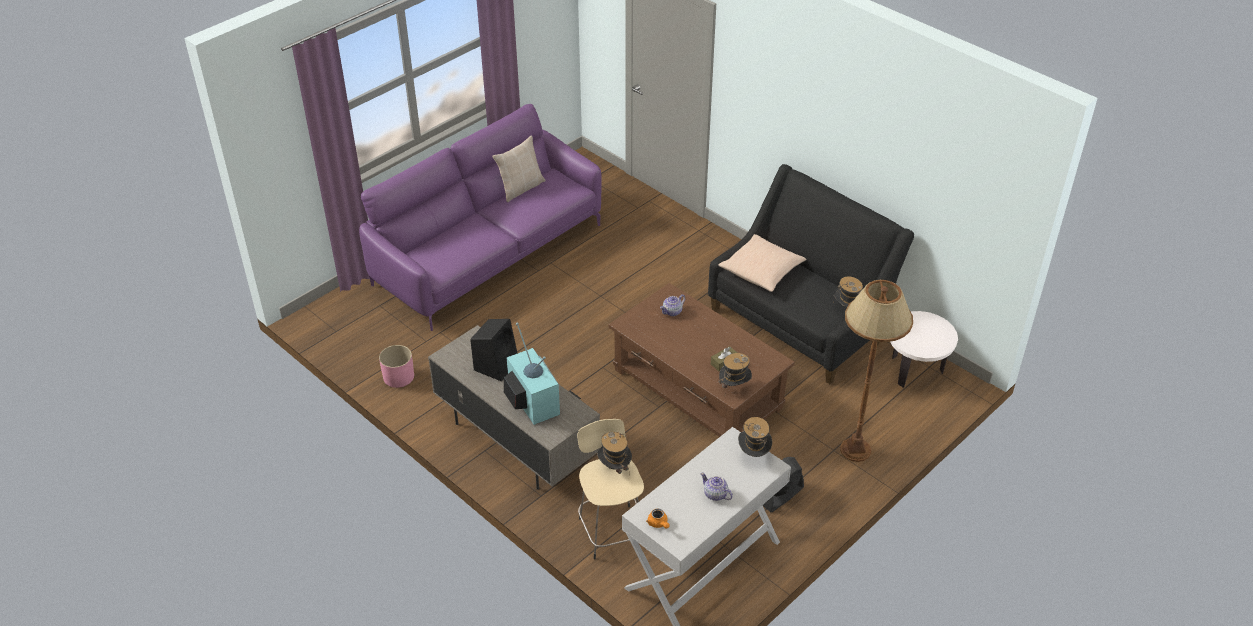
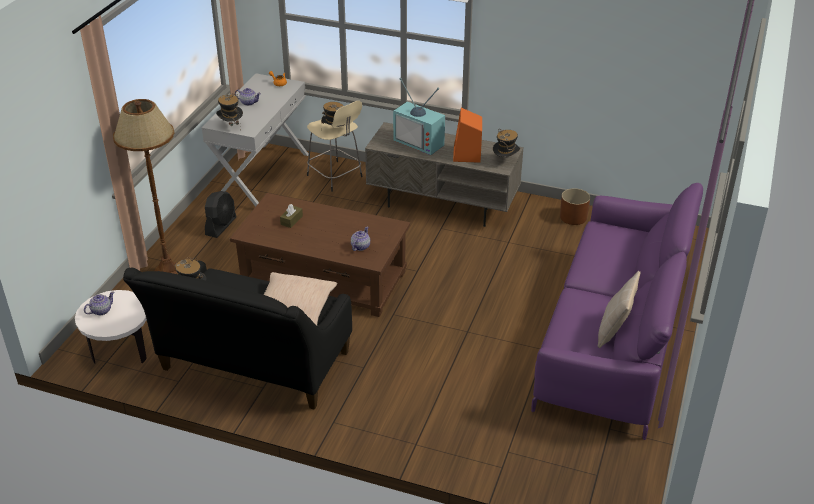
camera: 155 degrees right, 5 degrees down
pink planter [379,345,414,388] -> brown planter [560,188,590,225]
black speaker [470,319,518,381] -> orange speaker [453,108,482,163]
hat [718,353,752,391] -> hat moved to [493,129,520,157]
none -> teapot [84,291,114,315]

